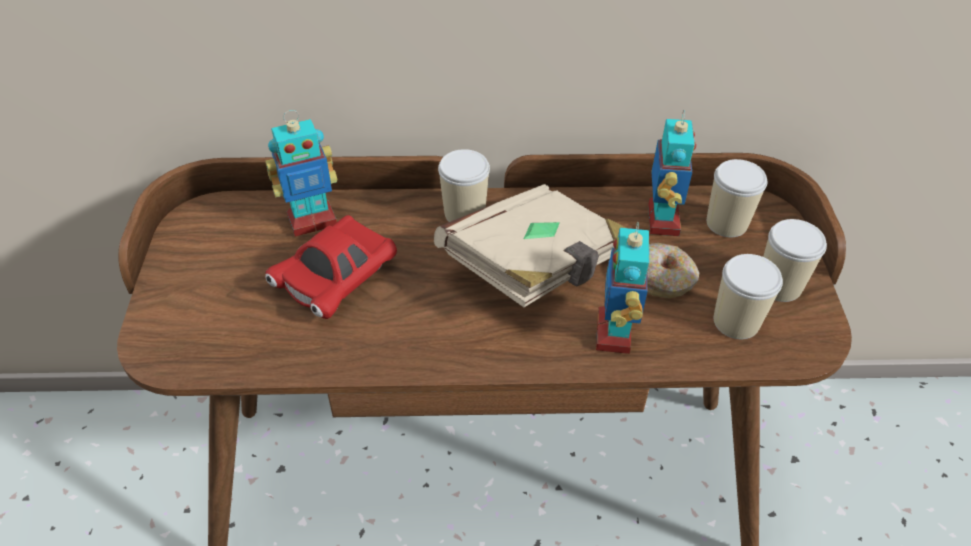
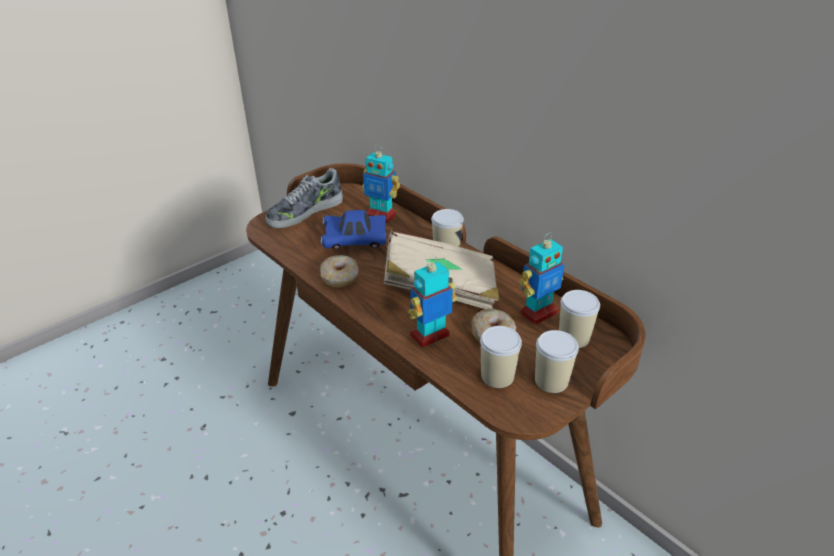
camera: 50 degrees right, 10 degrees down
red toy car [265,215,397,319] -> blue toy car [320,210,386,249]
none -> shoe [266,168,343,228]
none -> donut [320,255,359,288]

